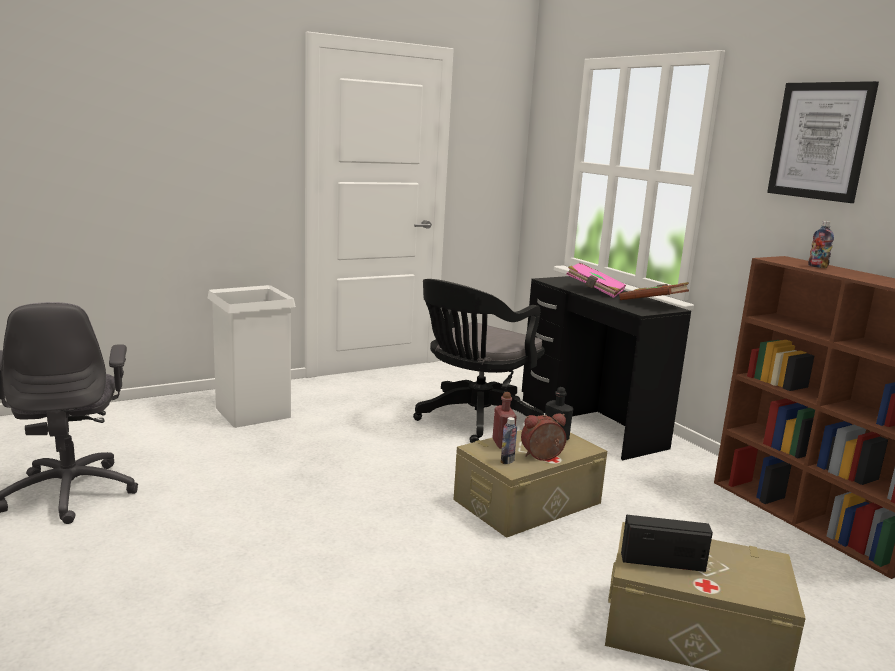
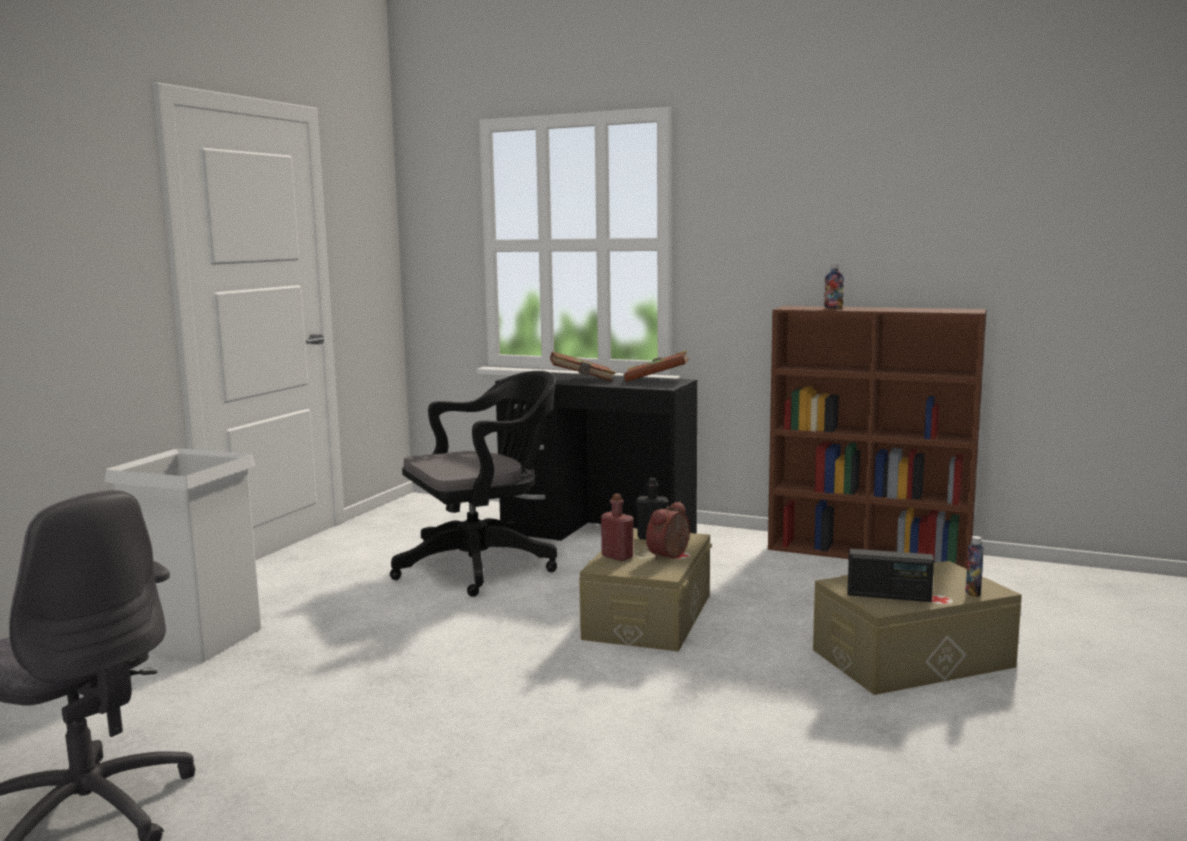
camera: 35 degrees left, 5 degrees down
black office chair [413,279,545,443] -> black office chair turned 120 degrees counterclockwise [390,371,557,597]
bottle [501,417,517,464] -> bottle moved to [965,536,984,597]
pink book [566,263,626,298] -> brown book [550,352,616,382]
radio [621,515,713,572] -> radio turned 135 degrees counterclockwise [847,549,934,602]
picture [767,81,879,203] -> none

